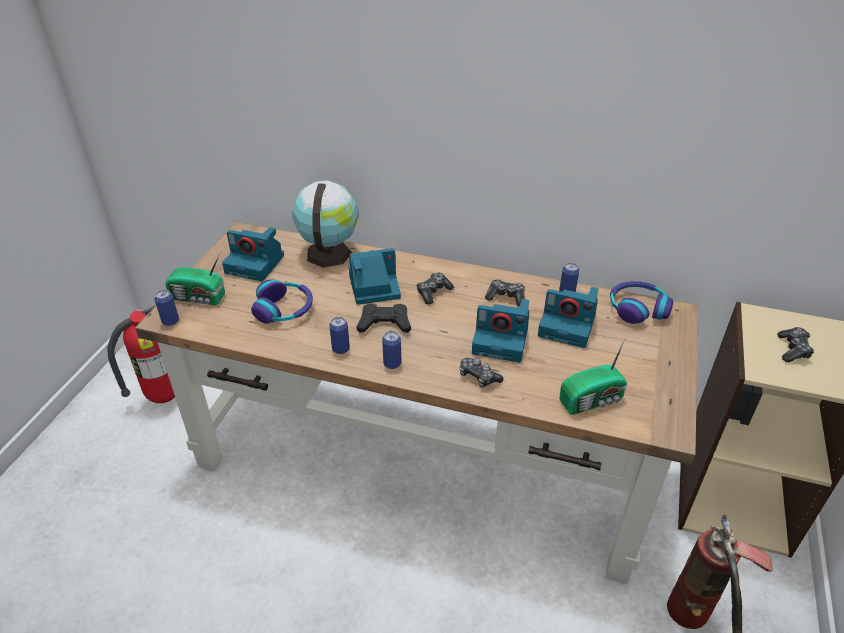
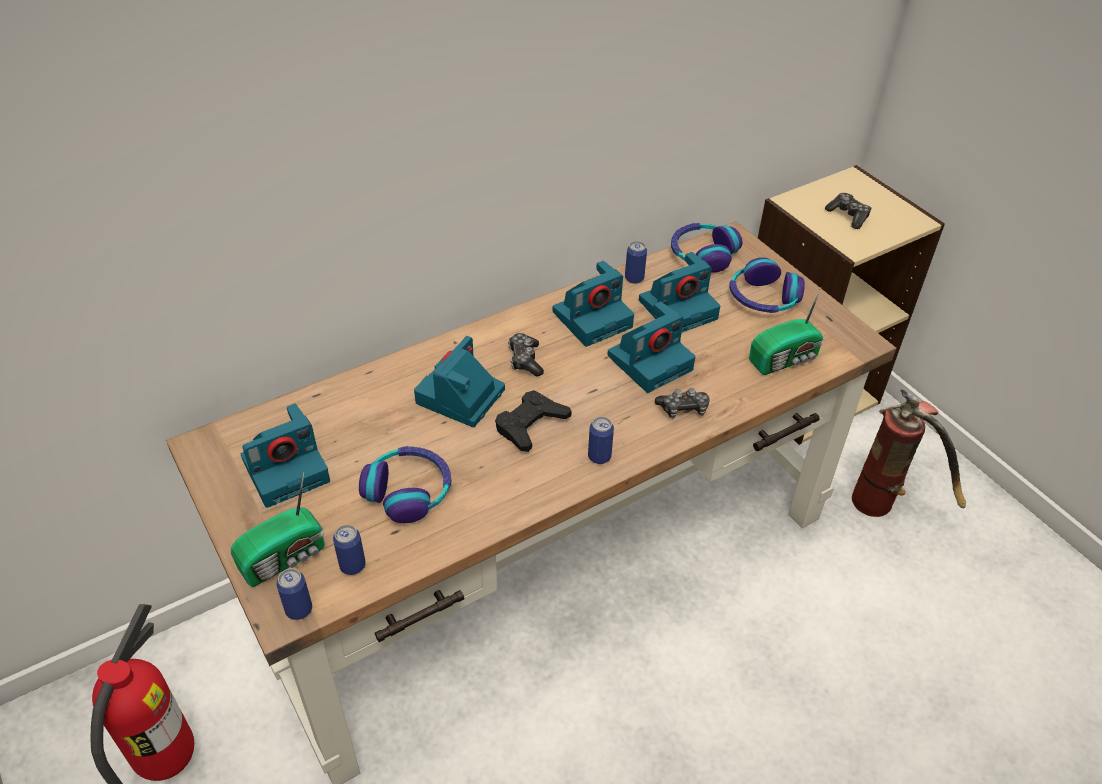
camera: 50 degrees left, 5 degrees up
globe [292,180,359,268] -> none
can [329,316,350,354] -> can moved to [333,524,366,575]
game controller [485,279,525,306] -> camera [552,261,634,347]
radio [559,339,627,415] -> radio turned 45 degrees clockwise [749,288,823,375]
none -> headphones [730,257,805,313]

